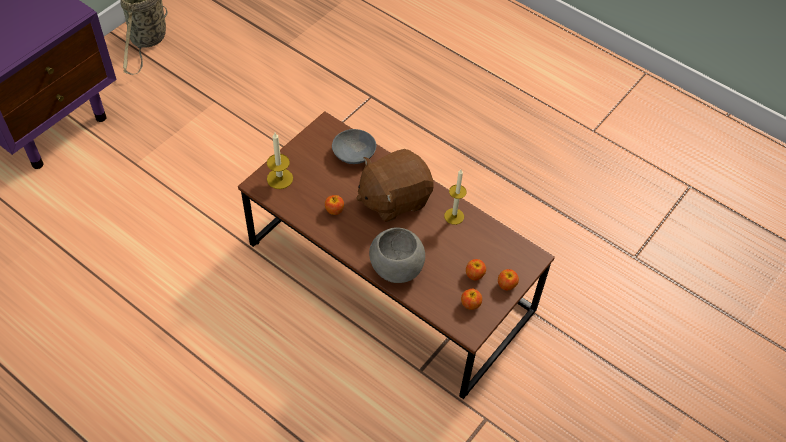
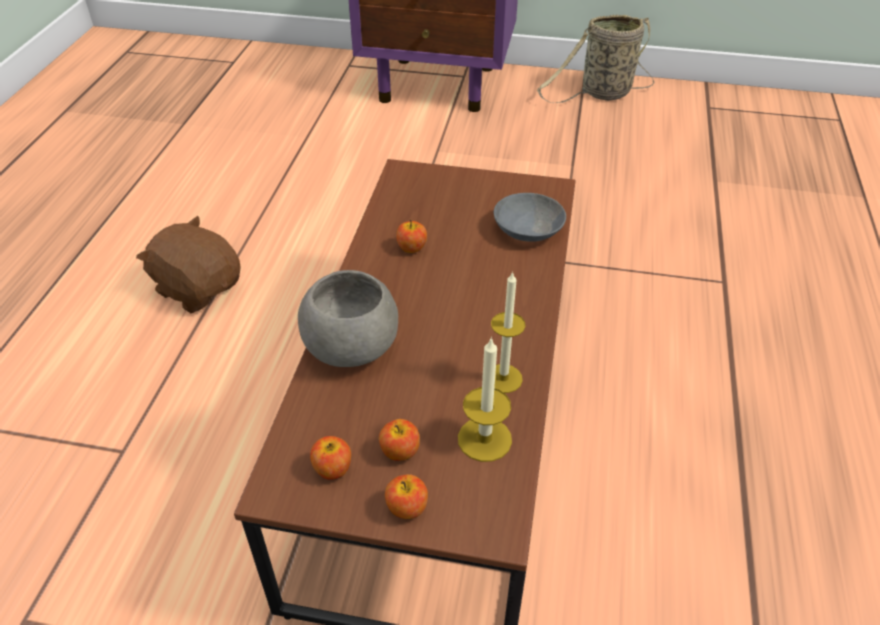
camera: 65 degrees right, 10 degrees down
candle [267,133,293,189] -> candle moved to [458,337,512,462]
brown plush toy [357,149,434,222] -> brown plush toy moved to [136,216,241,313]

